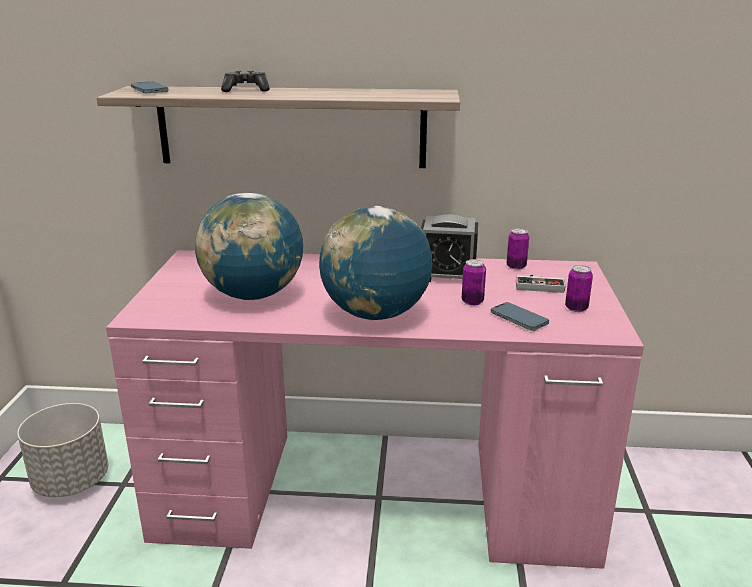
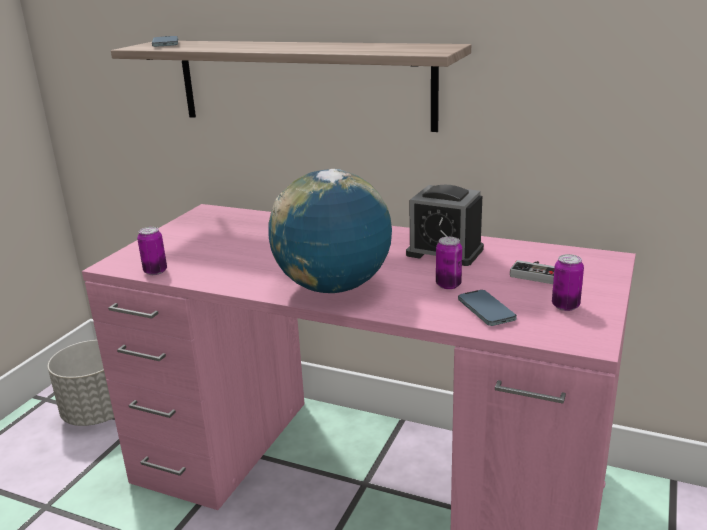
camera: 20 degrees right, 0 degrees up
globe [195,193,303,300] -> none
game controller [221,70,270,92] -> none
can [507,228,529,270] -> can moved to [137,227,167,275]

